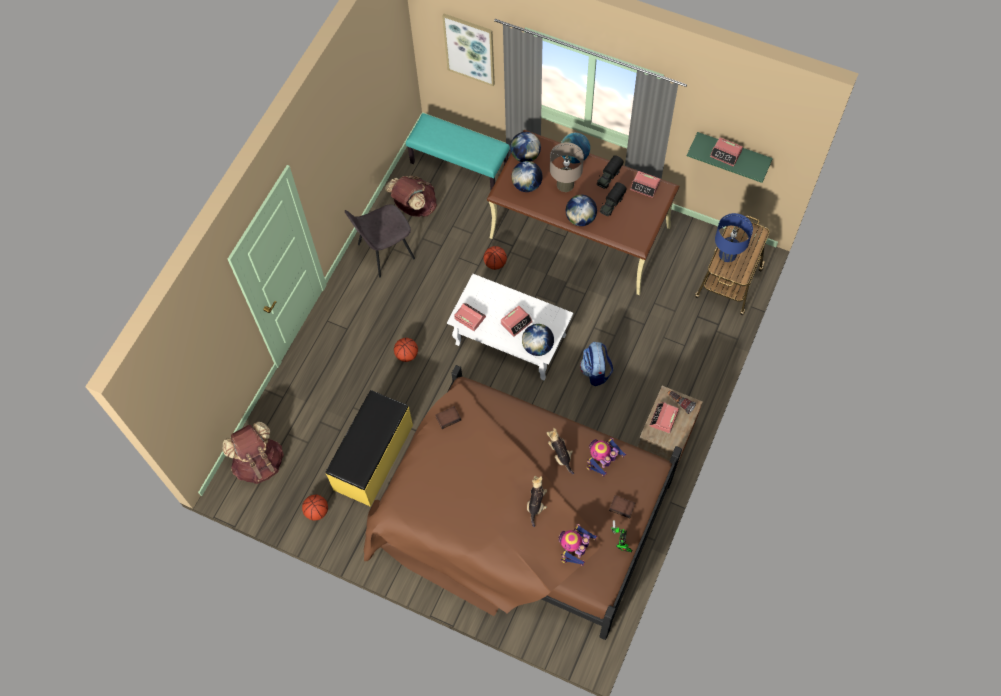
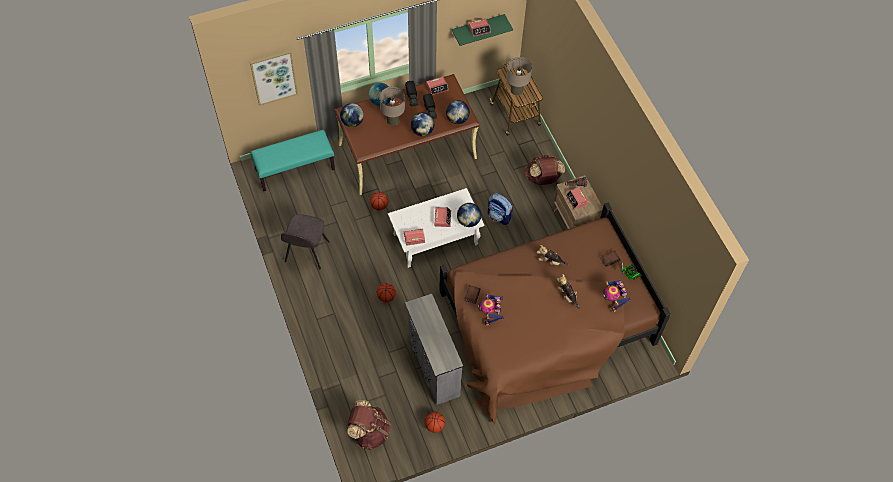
camera: 50 degrees left, 5 degrees down
yellow bench [326,390,413,507] -> grey dresser [405,294,463,405]
brown backpack [385,175,437,217] -> brown backpack moved to [525,155,565,185]
globe [511,161,542,192] -> globe moved to [446,100,470,124]
toy robot [586,438,626,476] -> toy robot moved to [478,294,504,326]
blue table lamp [715,213,753,262] -> beige table lamp [506,57,532,96]

